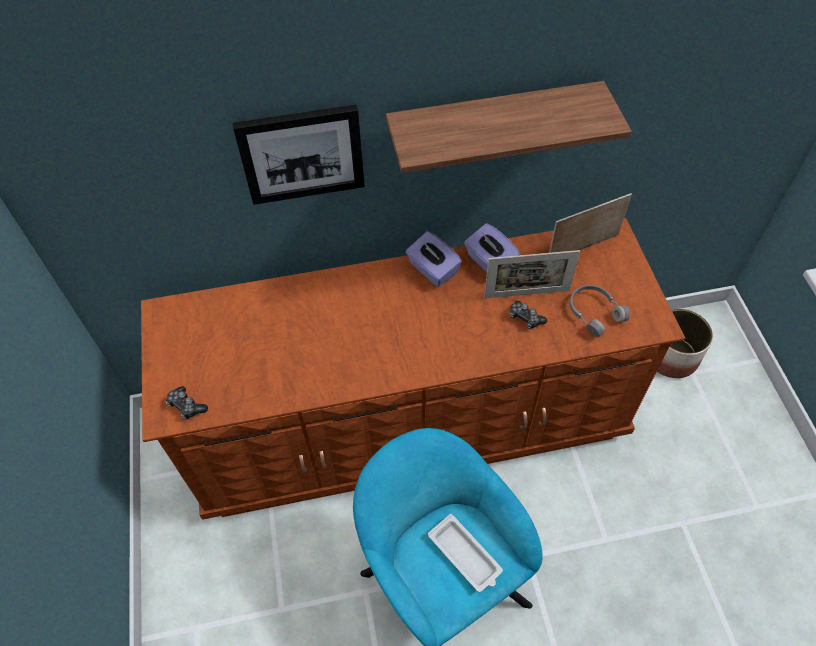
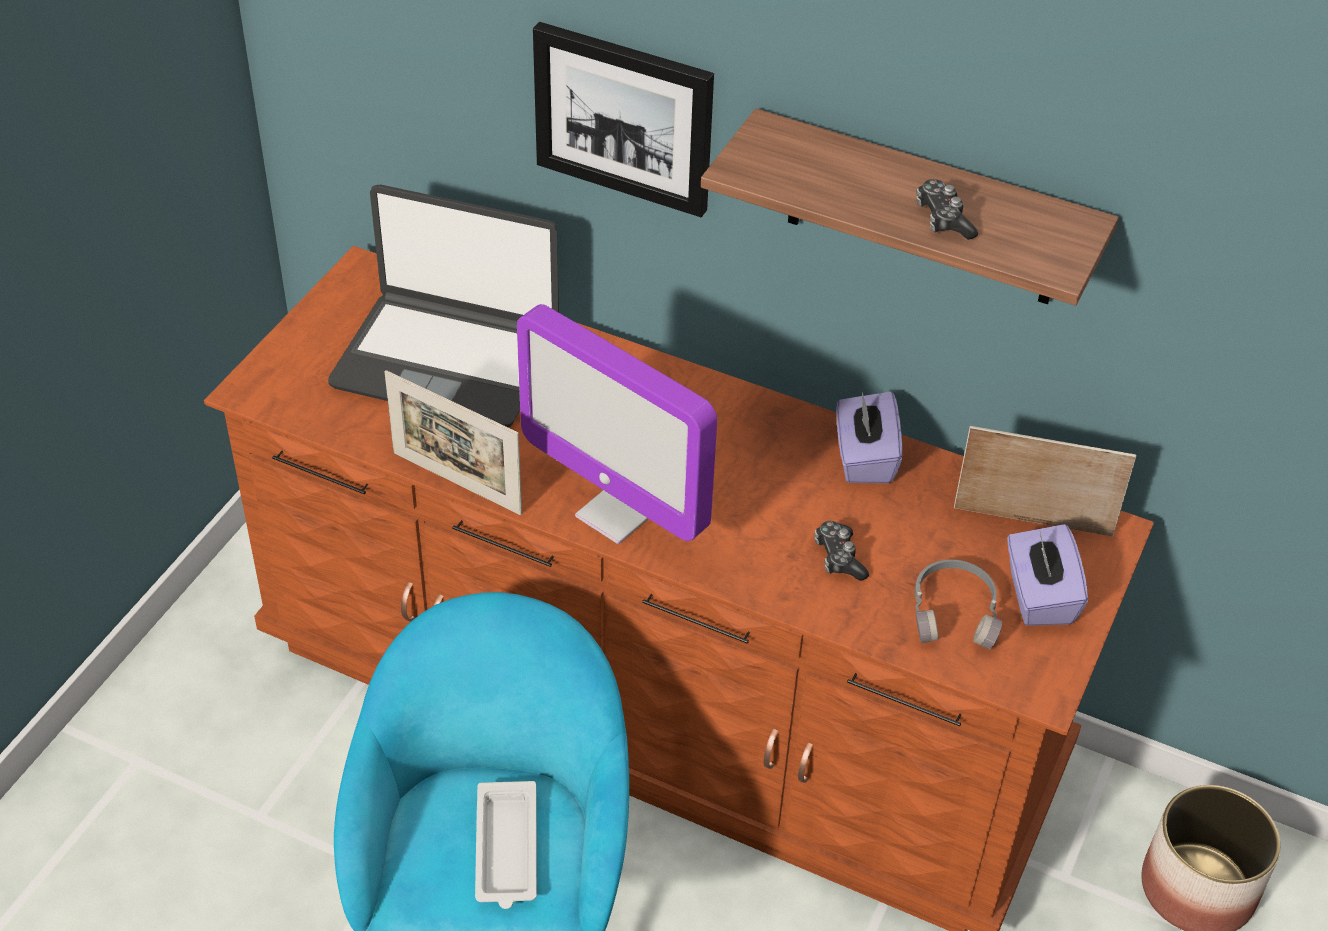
camera: 35 degrees right, 10 degrees down
game controller [165,386,208,419] -> game controller moved to [916,179,978,240]
purple tissue box [406,231,462,287] -> purple tissue box moved to [1007,524,1088,626]
picture frame [484,250,580,299] -> picture frame moved to [384,370,522,515]
none -> laptop [328,185,559,428]
none -> monitor [517,304,717,544]

